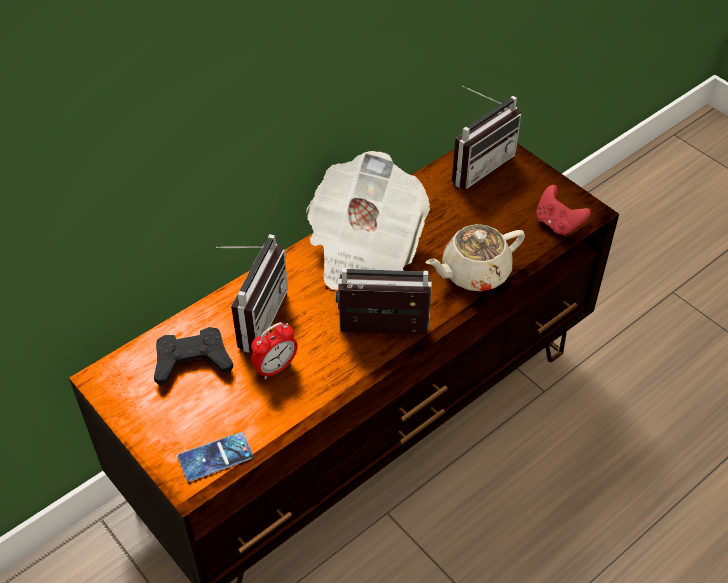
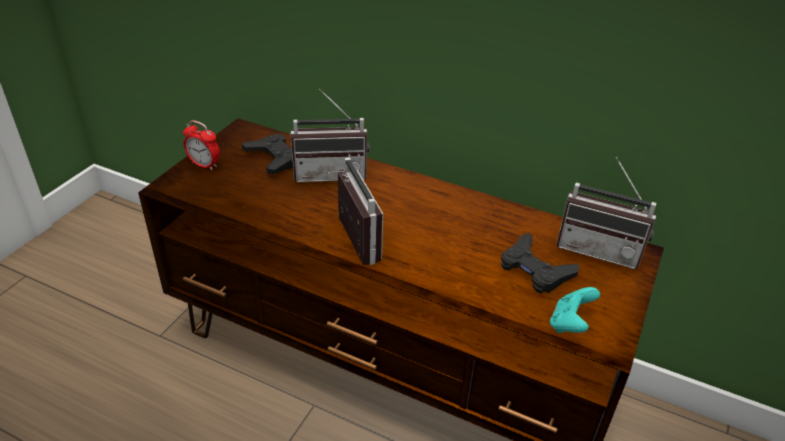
camera: 65 degrees right, 10 degrees down
phone [178,432,253,481] -> none
alarm clock [251,322,298,379] -> alarm clock moved to [183,121,220,170]
newspaper [306,151,430,290] -> none
beige teapot [426,224,525,291] -> none
red game controller [536,185,591,236] -> turquoise game controller [550,287,600,333]
none -> black game controller [501,233,579,294]

